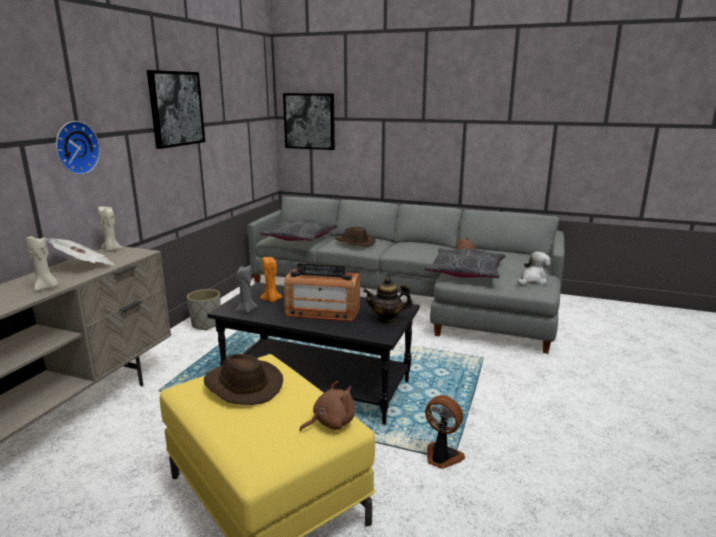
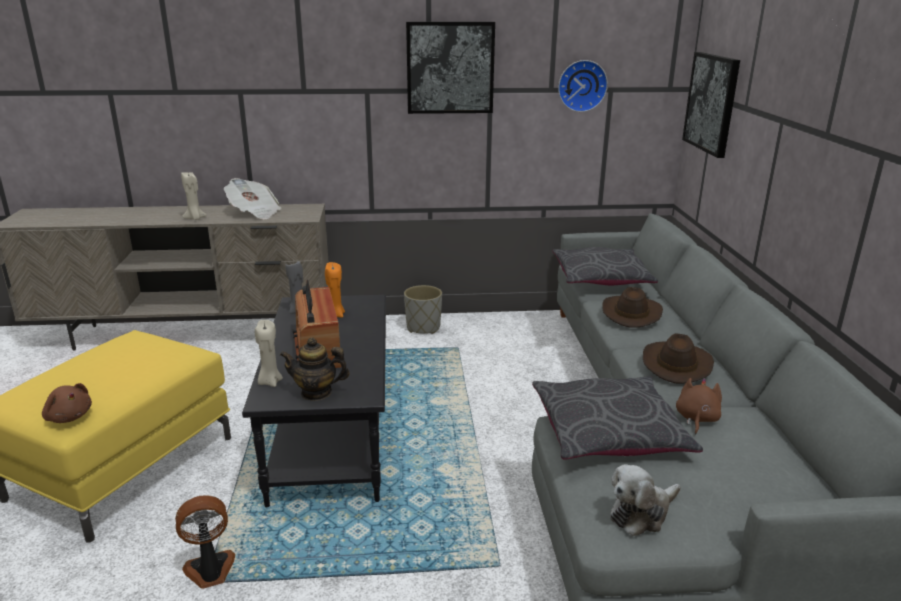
camera: 65 degrees right, 5 degrees up
wall clock [56,121,100,175] -> wall clock moved to [558,60,608,112]
beige candle [98,206,123,252] -> beige candle moved to [255,320,283,387]
brown hat [204,354,283,405] -> brown hat moved to [643,334,714,384]
teapot [363,277,412,324] -> teapot turned 60 degrees counterclockwise [280,337,350,401]
fan [425,395,465,469] -> fan turned 120 degrees counterclockwise [175,496,235,589]
plush toy [517,252,551,285] -> plush toy turned 120 degrees clockwise [610,464,681,536]

